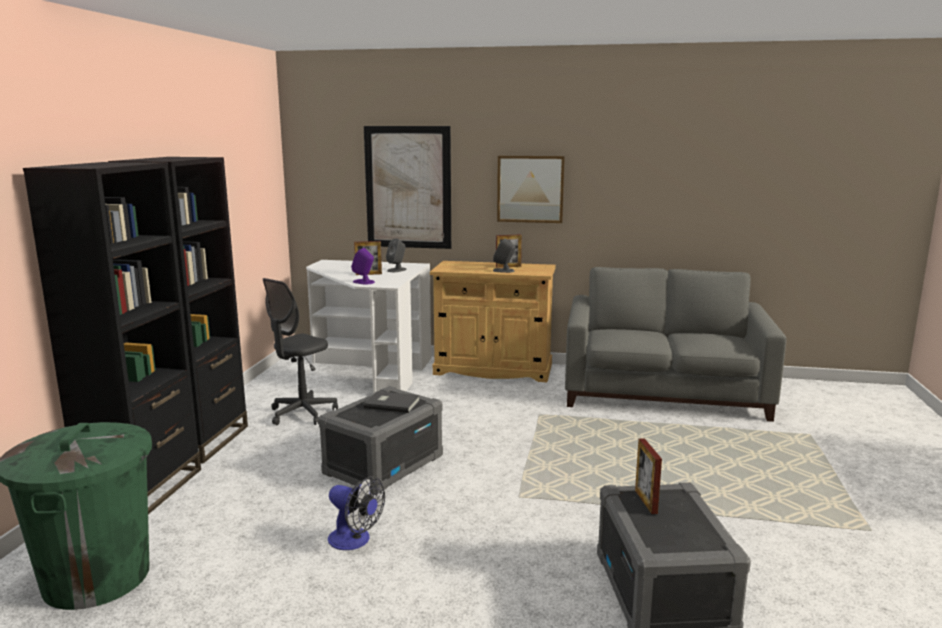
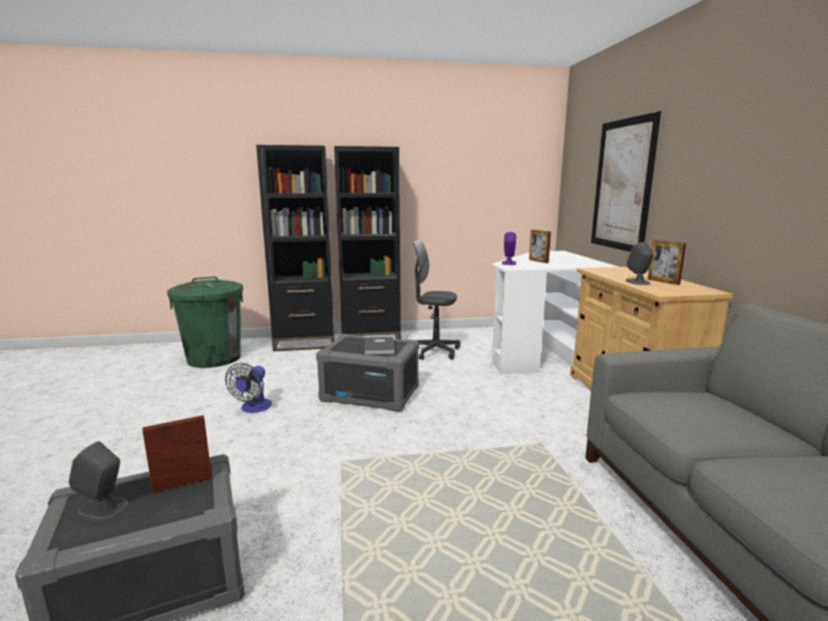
camera: 70 degrees right, 0 degrees up
grey speaker [386,238,407,272] -> grey speaker moved to [69,441,129,521]
picture [497,156,565,223] -> none

